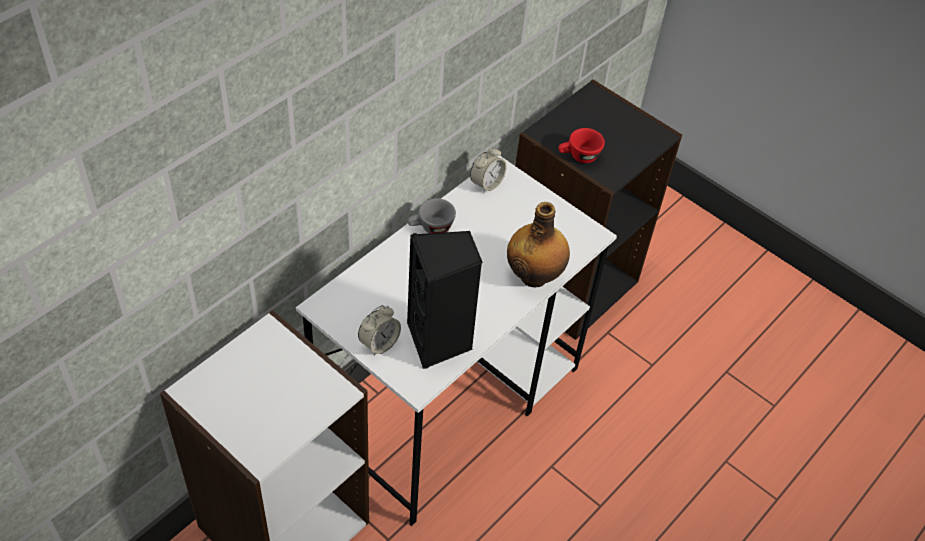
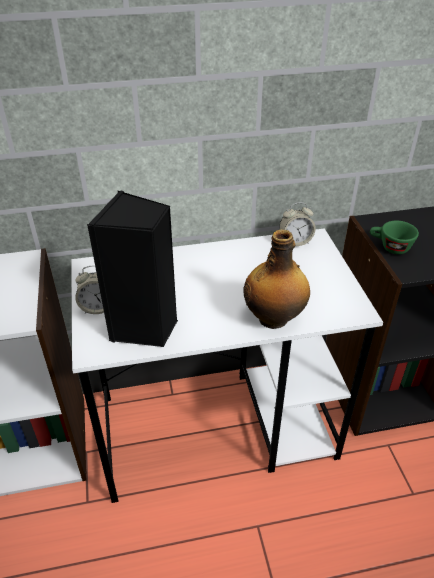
camera: 40 degrees right, 10 degrees down
grey cup [408,198,456,233] -> none
red cup [558,128,605,163] -> green cup [370,221,419,254]

